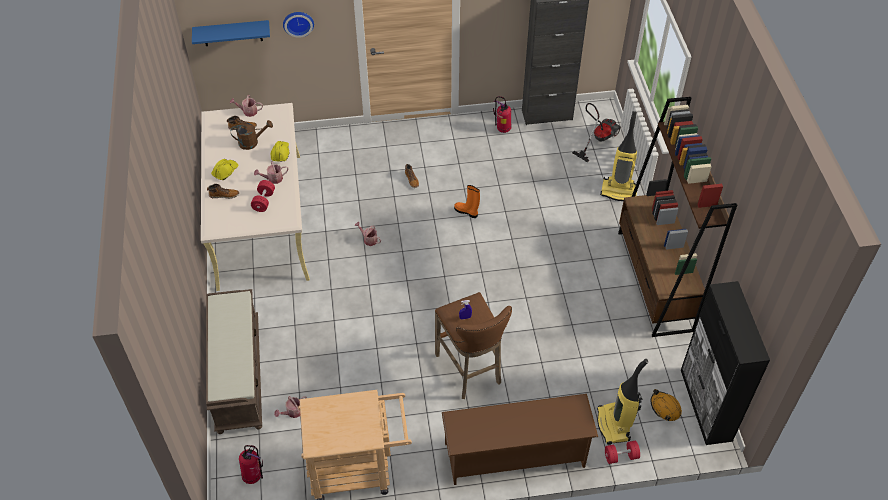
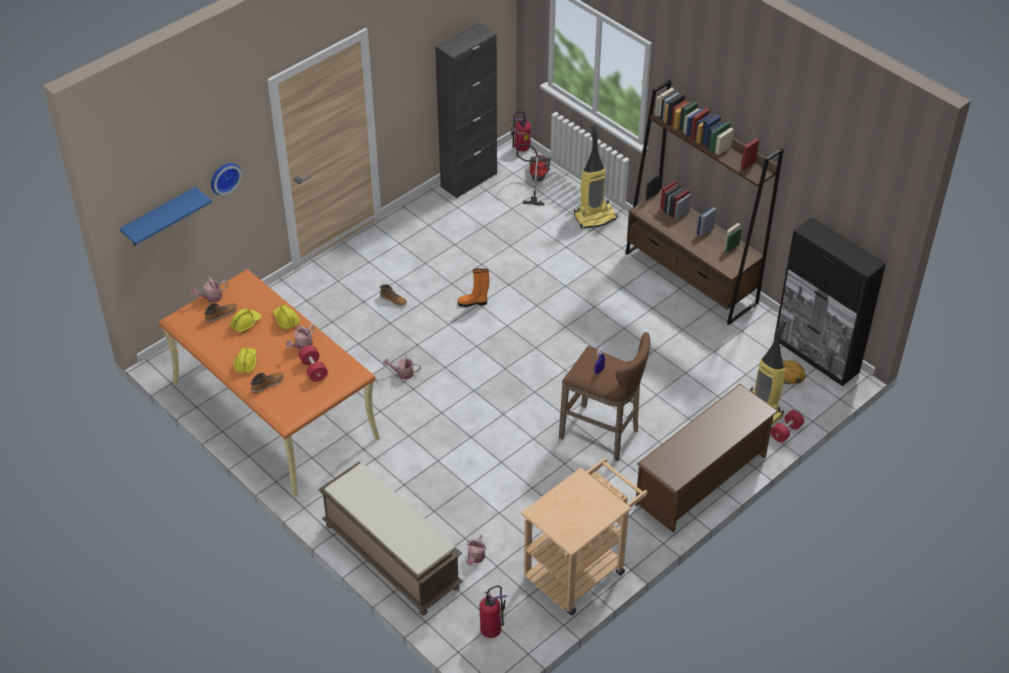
camera: 35 degrees left, 5 degrees down
beige desk [201,103,310,291] -> orange desk [158,269,380,497]
brown watering can [231,120,273,150] -> yellow hard hat [230,308,262,333]
fire extinguisher [493,96,512,133] -> fire extinguisher moved to [510,111,531,152]

